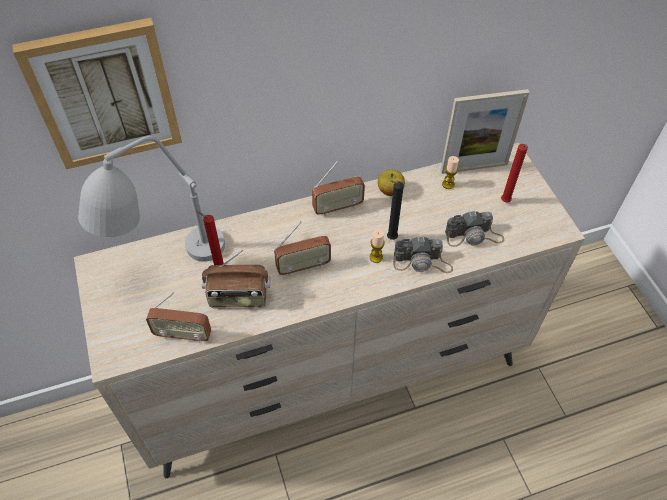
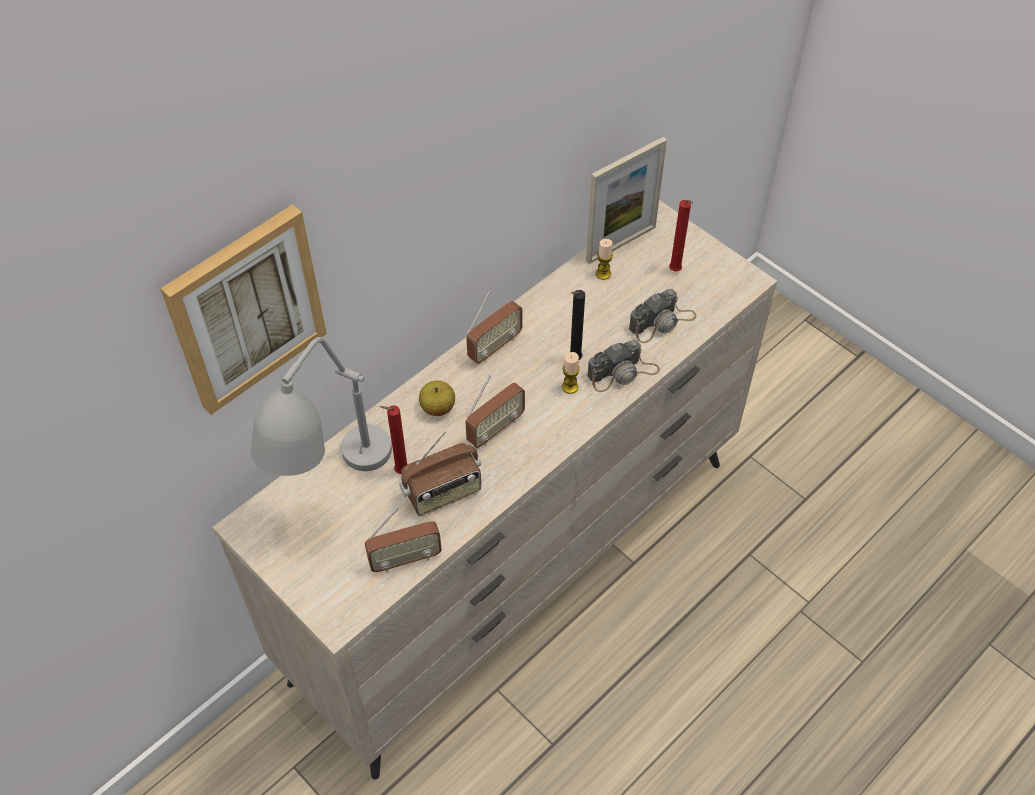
camera: 25 degrees left, 0 degrees up
apple [378,169,405,196] -> apple moved to [419,381,455,416]

